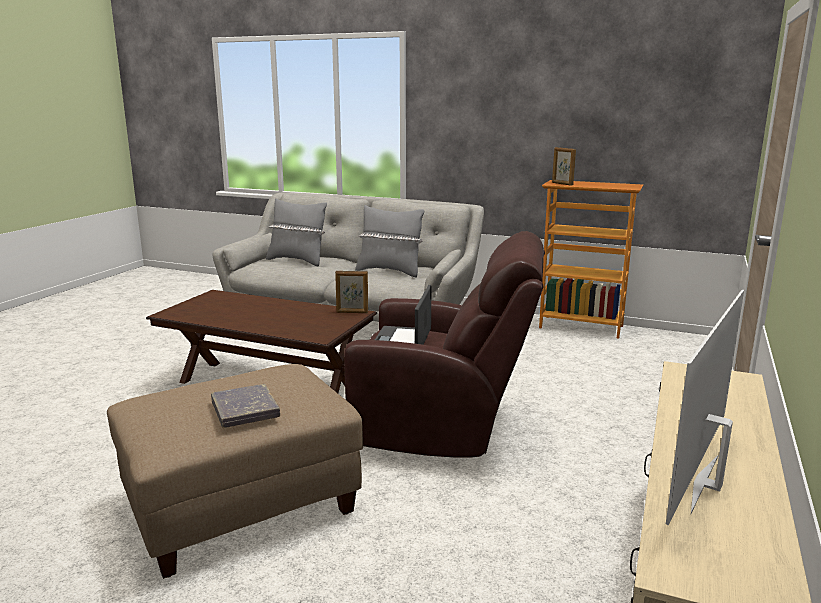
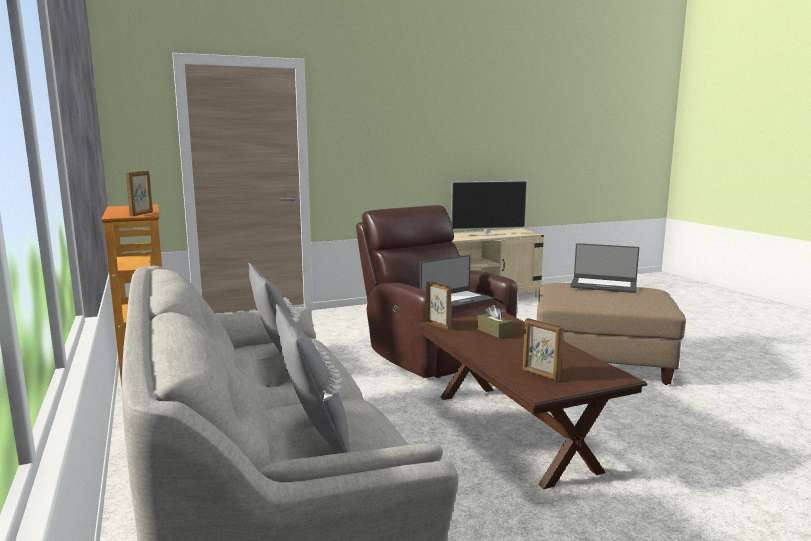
camera: 135 degrees left, 5 degrees down
grey book [211,384,280,428] -> laptop [570,243,639,293]
none -> brown tissue box [477,305,513,338]
none -> picture frame [523,318,563,381]

